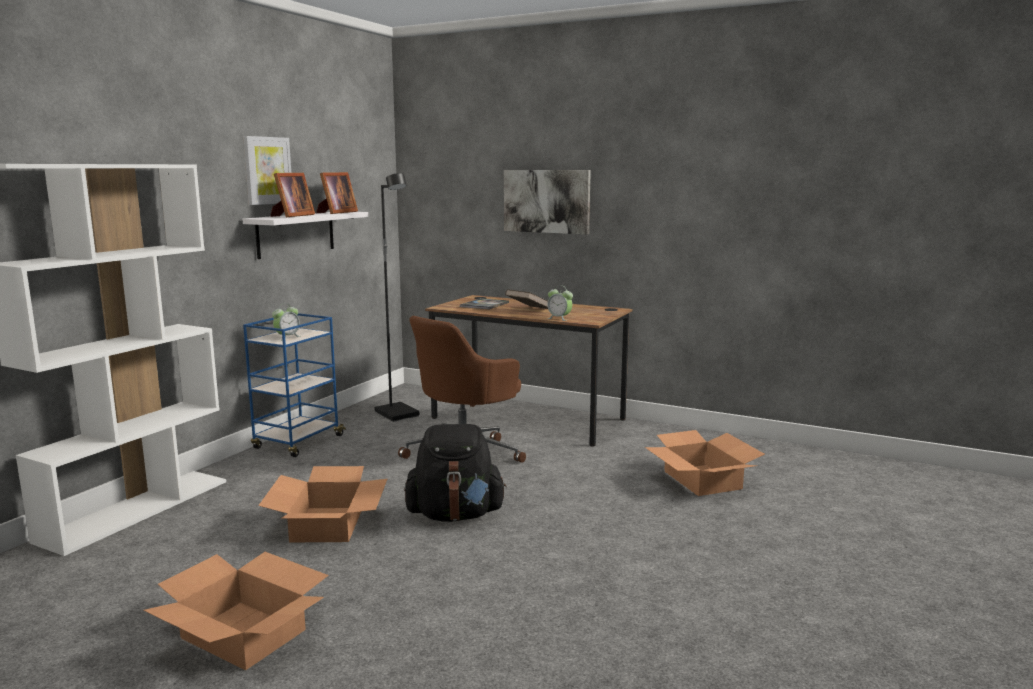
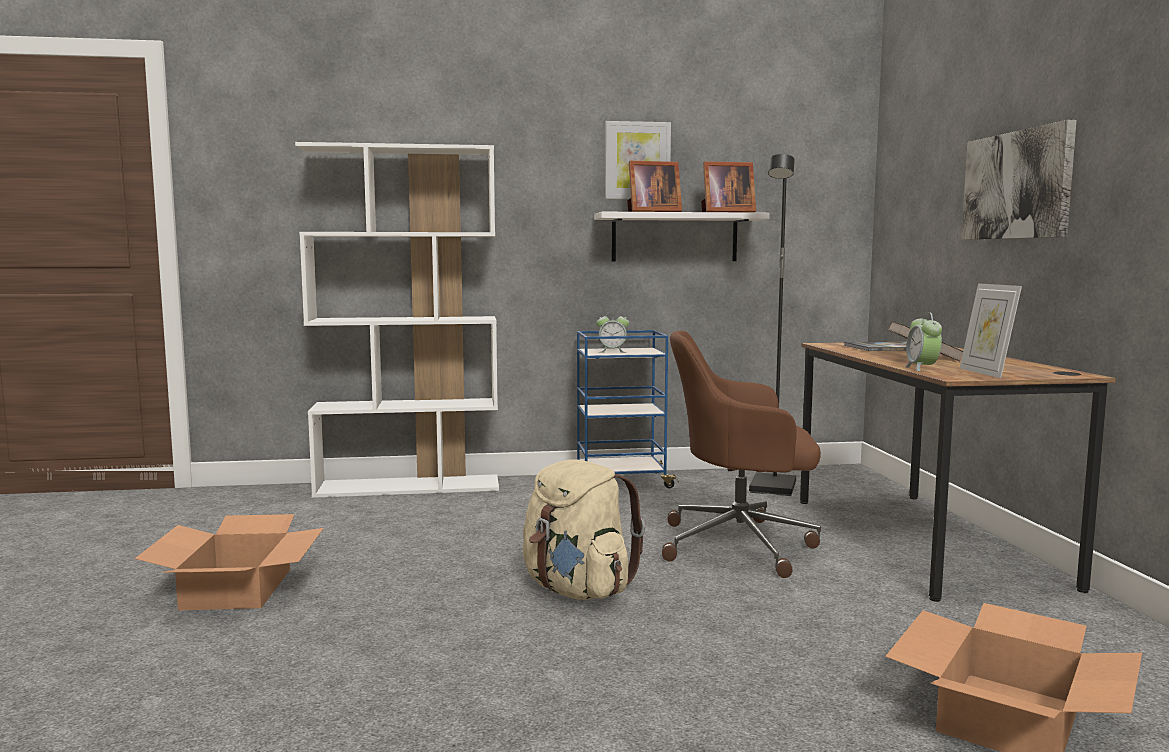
camera: 55 degrees right, 5 degrees down
cardboard box [258,466,387,542] -> none
black backpack [404,424,507,522] -> beige backpack [523,459,645,600]
none -> picture frame [960,283,1022,378]

